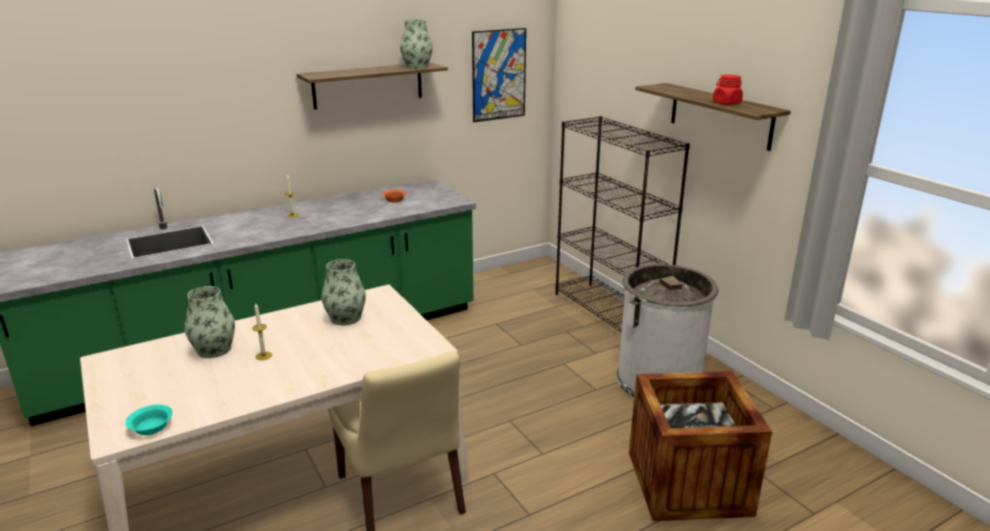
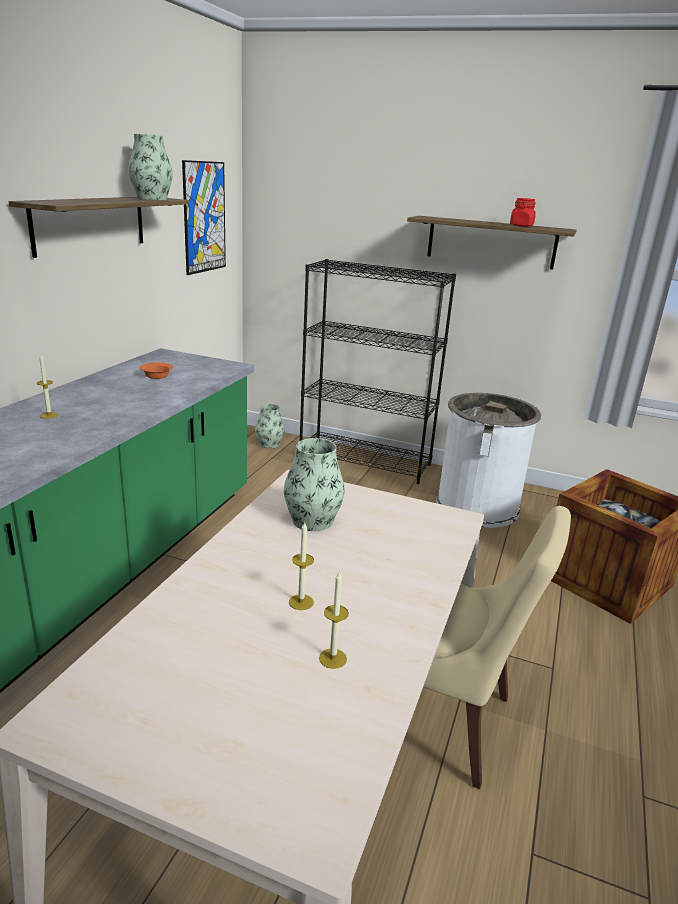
camera: 40 degrees left, 0 degrees up
turquoise bowl [125,405,173,435] -> none
vase [185,286,235,358] -> vase moved to [255,404,285,449]
none -> candle [319,572,349,669]

